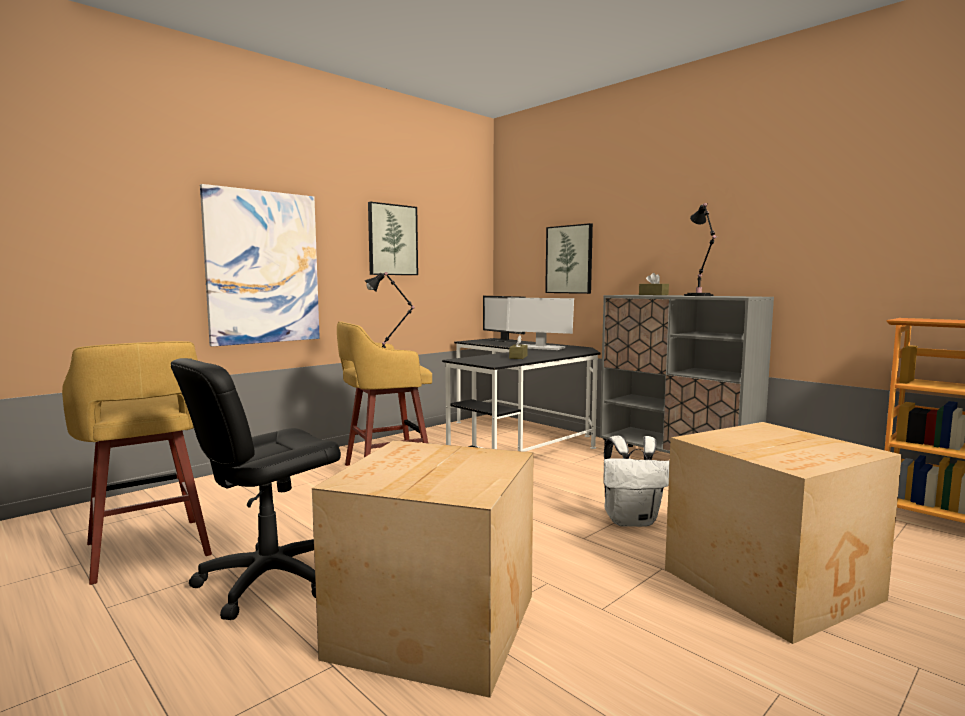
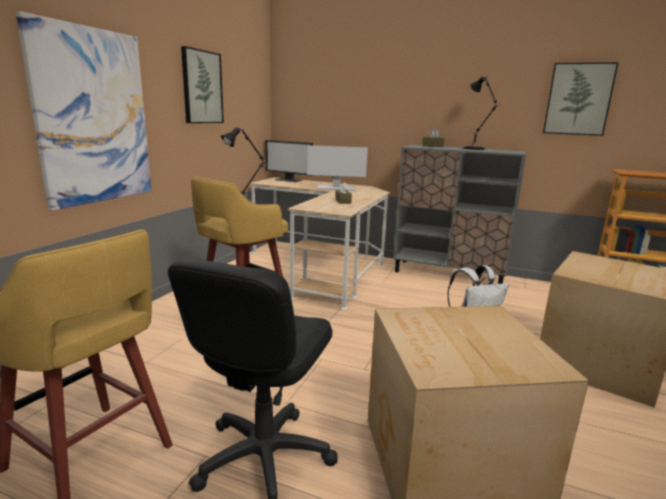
camera: 25 degrees left, 10 degrees up
black desk [442,338,600,452] -> beige desk [249,177,390,310]
picture [545,223,593,294] -> picture moved to [543,62,619,136]

